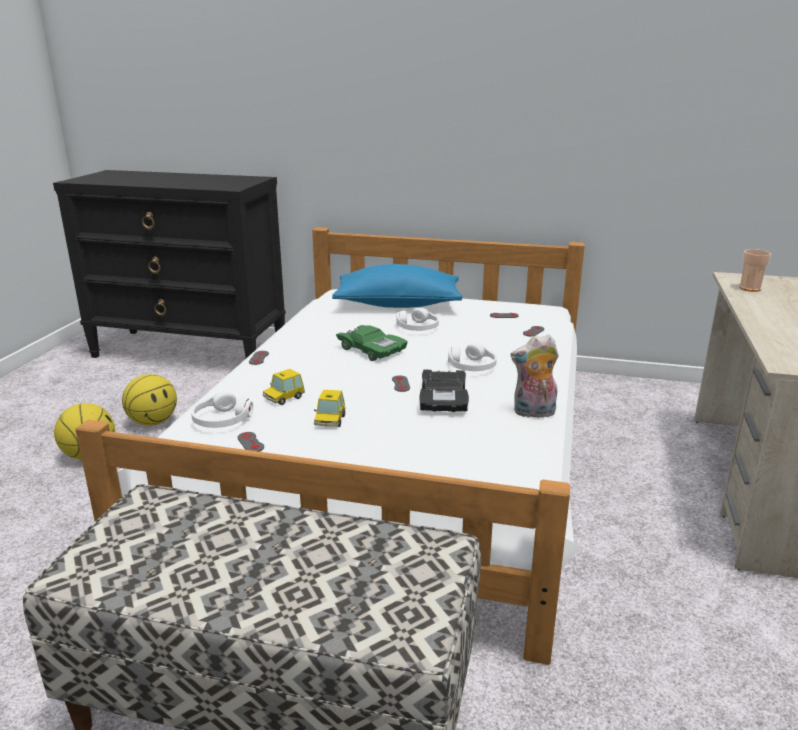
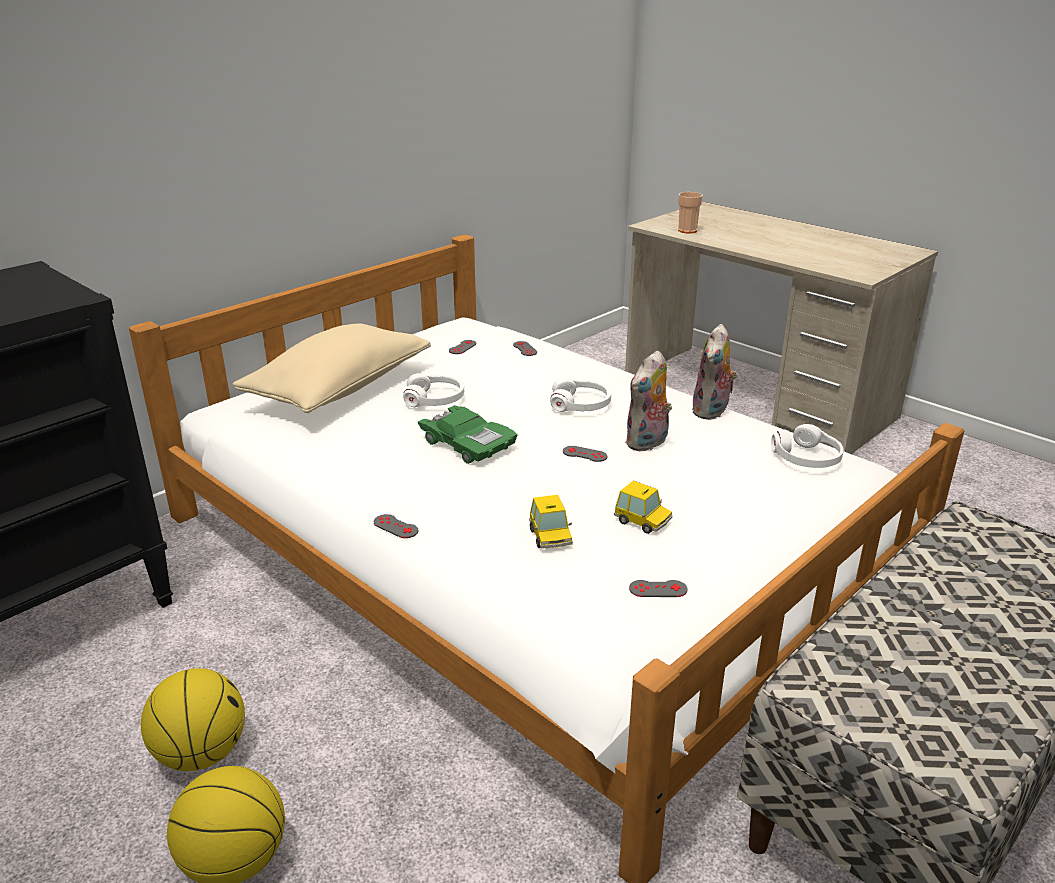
camera: 60 degrees left, 5 degrees up
white headphones [191,391,253,428] -> white headphones moved to [771,424,844,468]
blue pillow [332,264,462,308] -> beige pillow [232,323,431,413]
green toy car [336,325,408,361] -> green toy car turned 60 degrees clockwise [418,405,518,464]
black toy car [419,370,469,412] -> plush toy [625,350,672,452]

